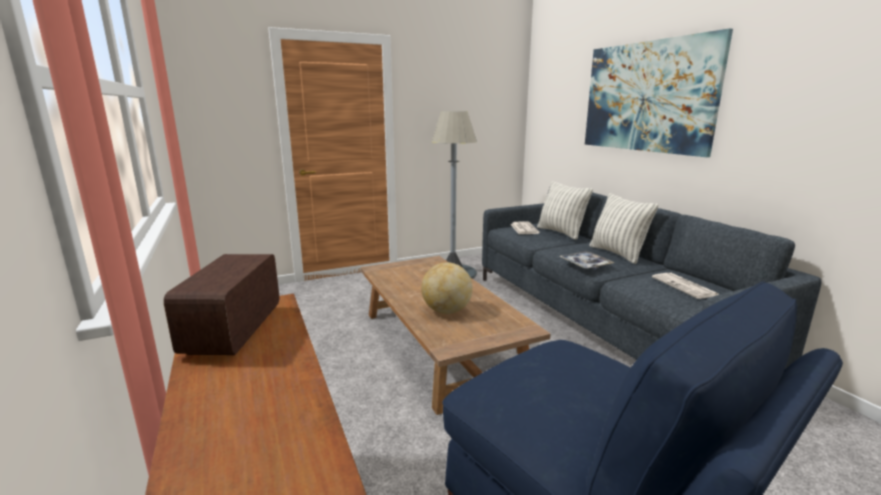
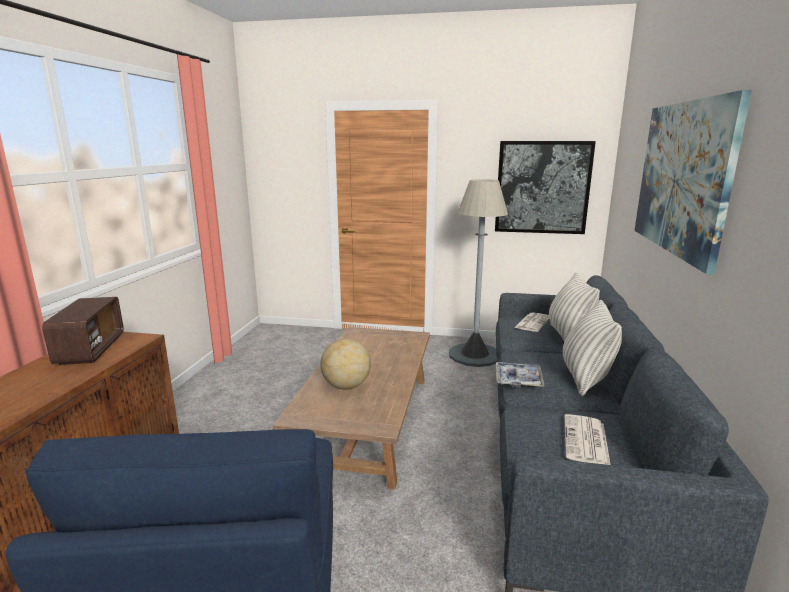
camera: 35 degrees right, 0 degrees up
radio [164,254,279,355] -> radio turned 135 degrees clockwise [42,297,124,365]
none -> picture [495,141,596,234]

